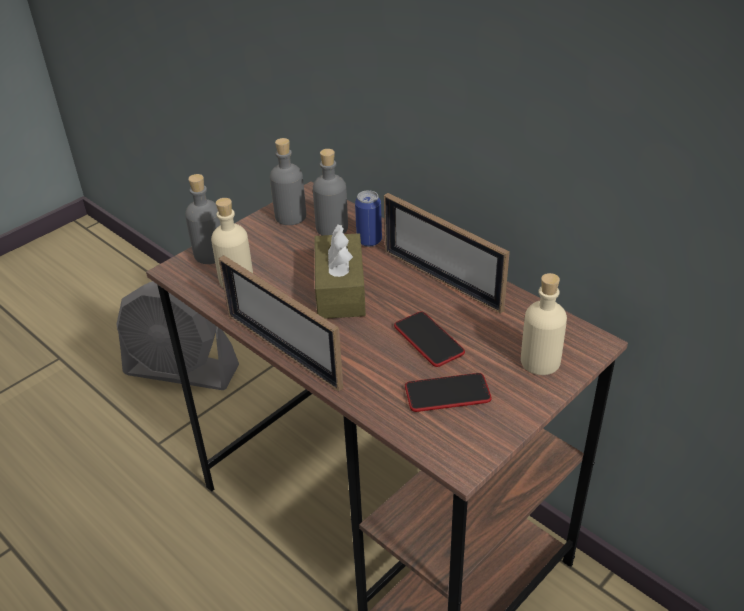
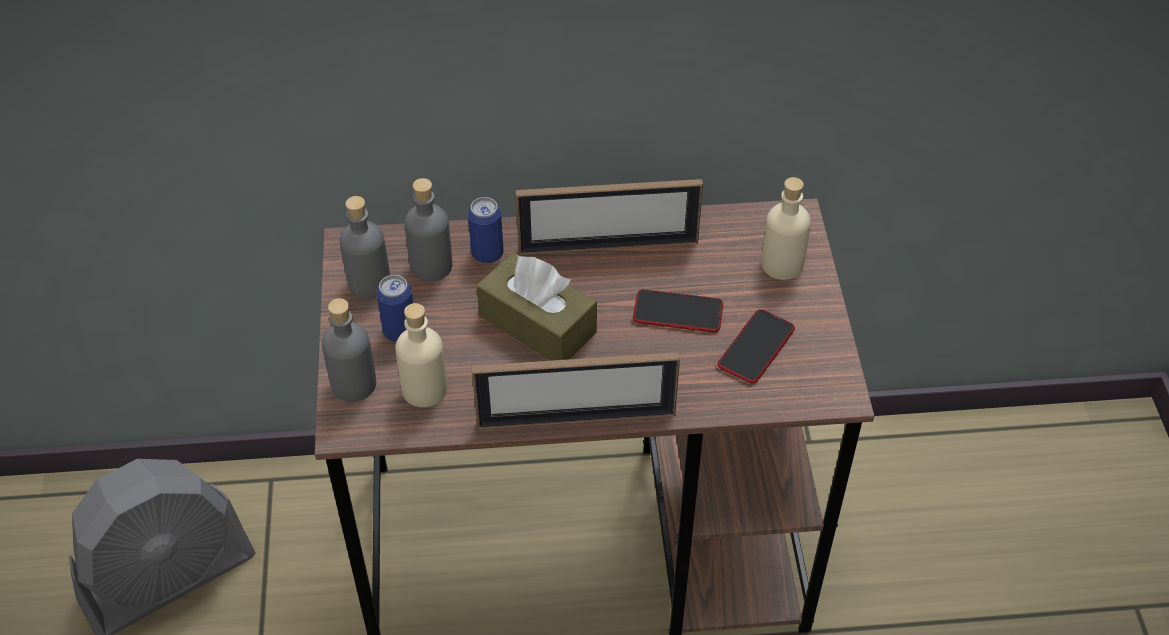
camera: 50 degrees left, 10 degrees up
none -> can [377,275,413,342]

